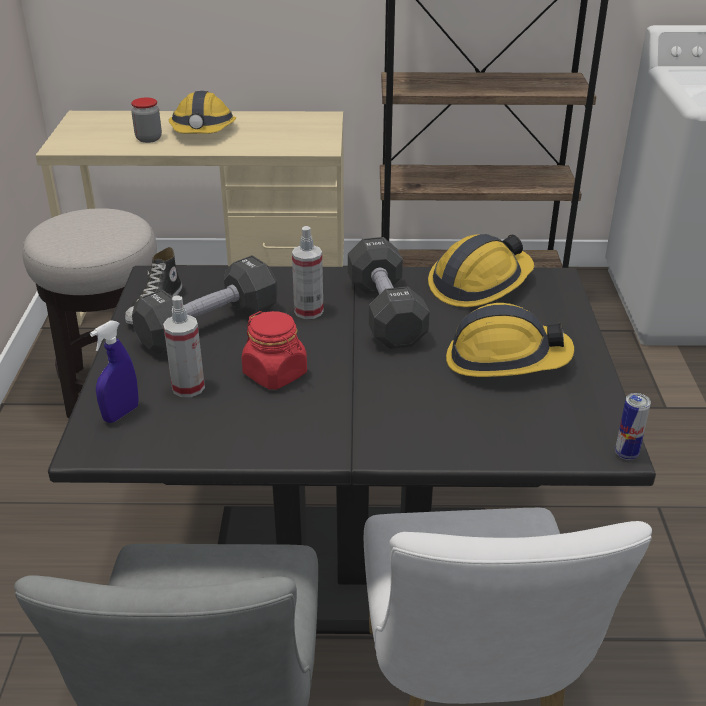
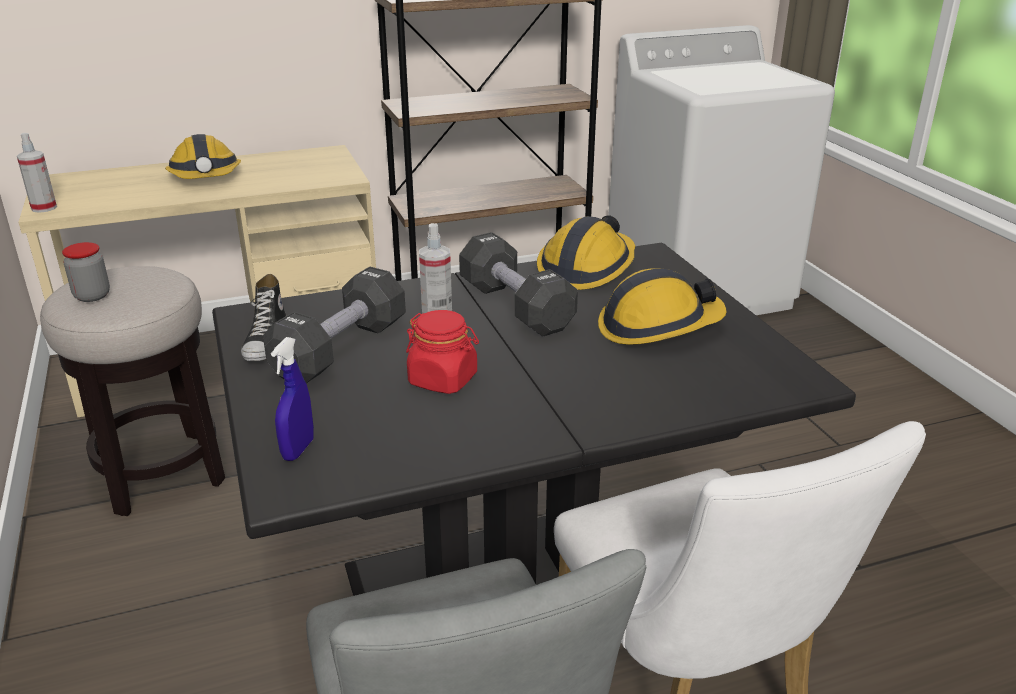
camera: 20 degrees left, 5 degrees down
jar [131,97,162,143] -> jar moved to [62,242,110,302]
spray bottle [163,295,205,397] -> spray bottle moved to [17,133,57,213]
can [615,393,651,460] -> none

